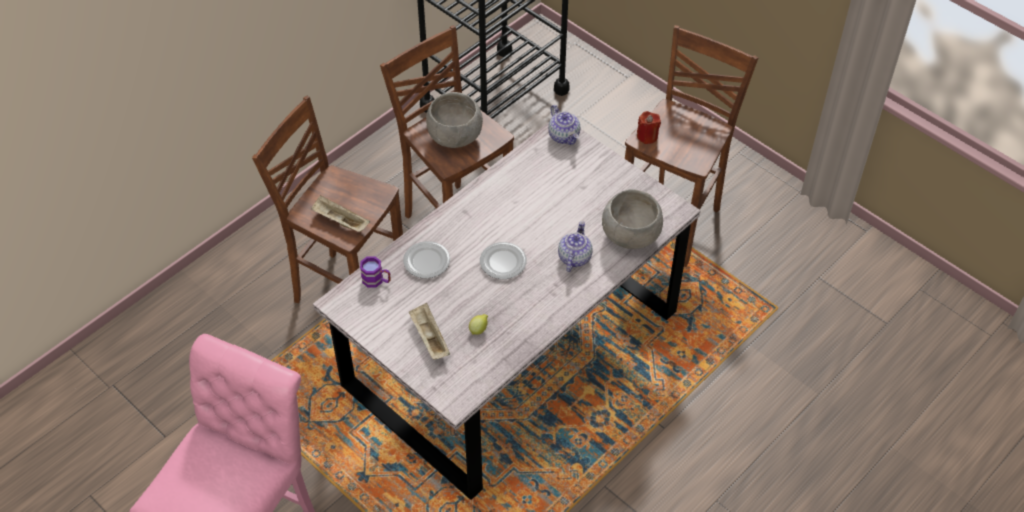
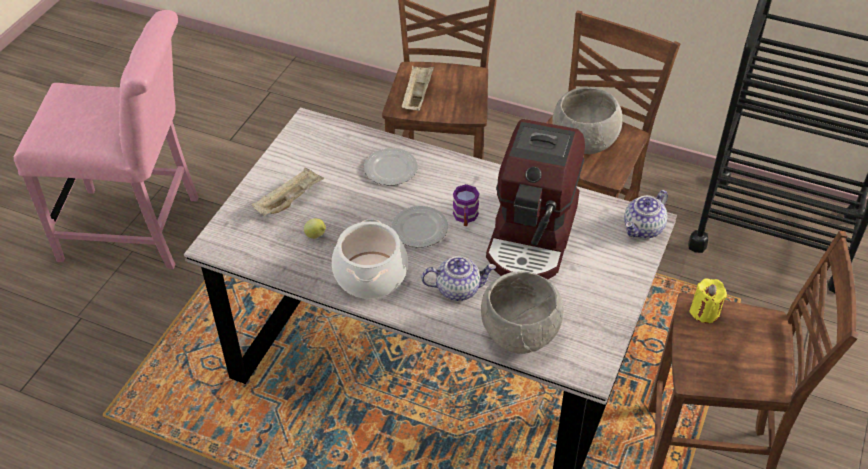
camera: 70 degrees right, 5 degrees down
purple mug [360,256,391,288] -> purple mug moved to [453,184,479,226]
red candle [637,111,661,144] -> yellow candle [689,278,727,323]
none -> cooking pot [332,219,408,299]
none -> coffee machine [486,119,585,280]

